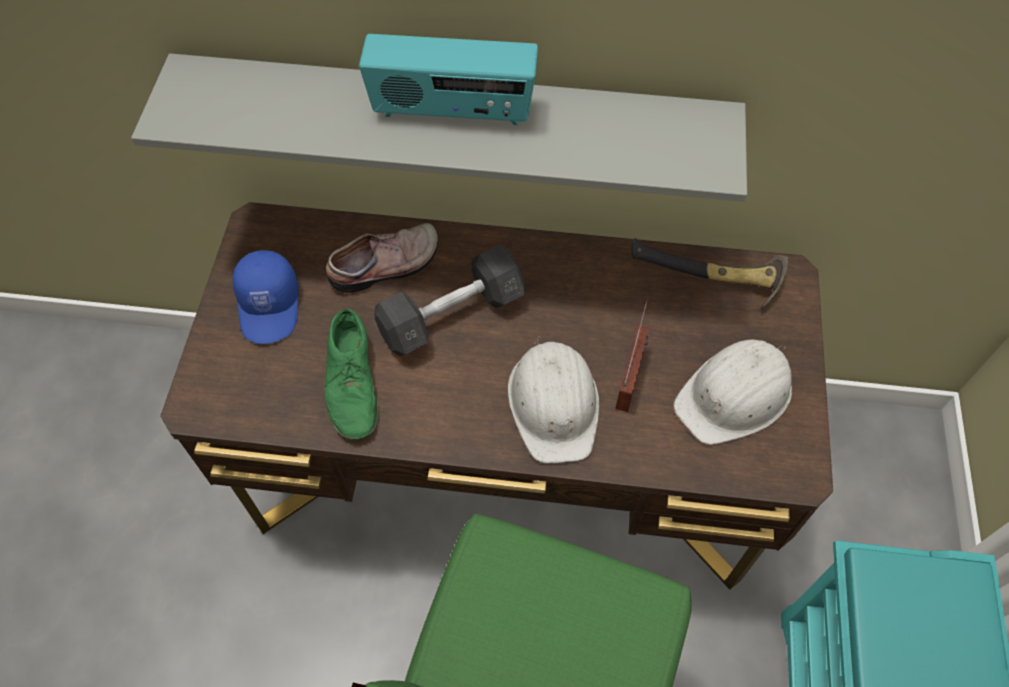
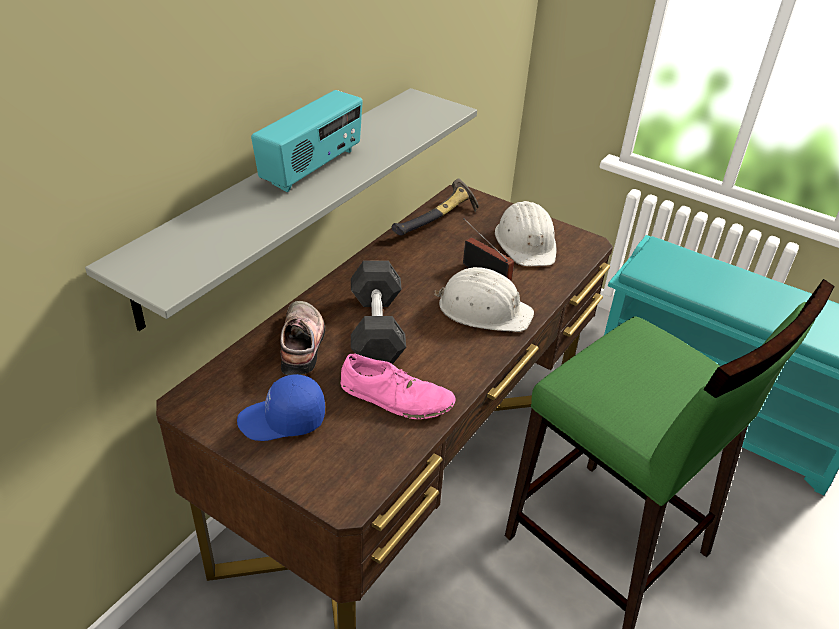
camera: 65 degrees left, 20 degrees down
blue cap [233,250,299,344] -> blue cap turned 150 degrees clockwise [237,374,325,441]
green shoe [324,309,379,439] -> pink shoe [340,354,456,419]

